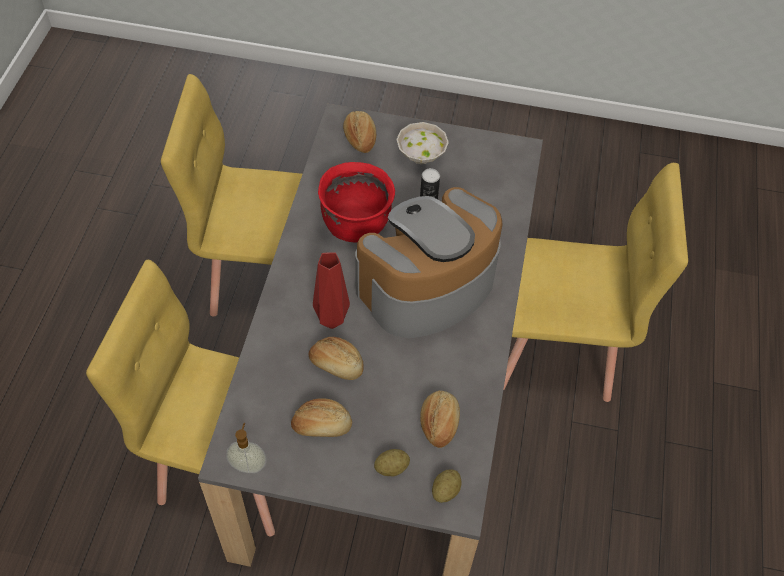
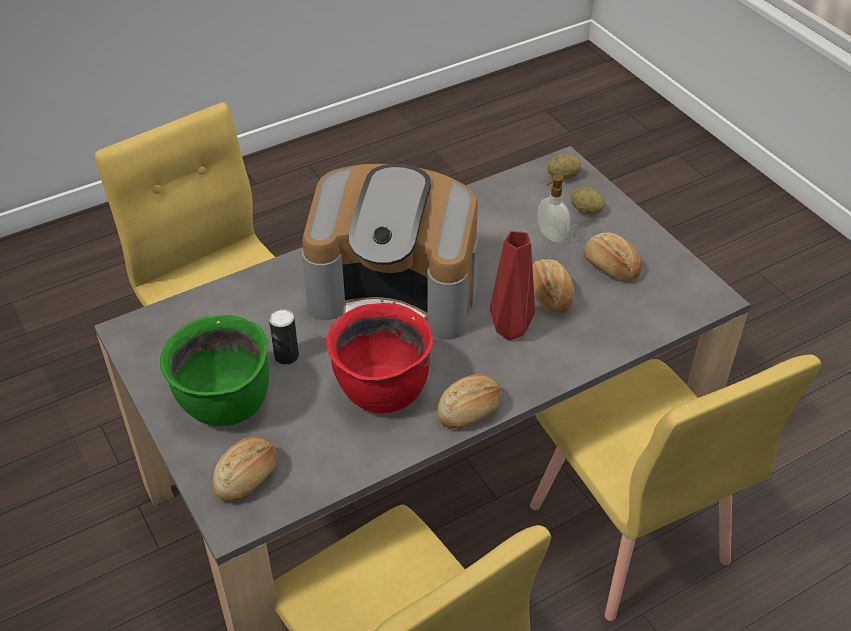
camera: 130 degrees left, 10 degrees down
soap dispenser [226,423,267,473] -> soap dispenser moved to [538,174,570,243]
white bowl [396,122,449,164] -> green cooking pot [160,315,269,426]
bread [420,390,460,448] -> bread moved to [437,374,502,429]

